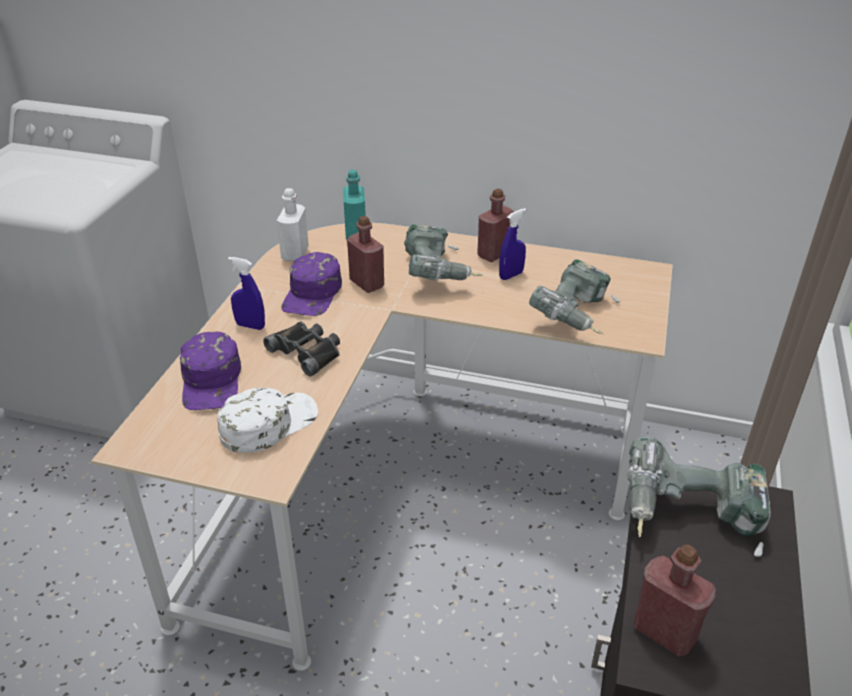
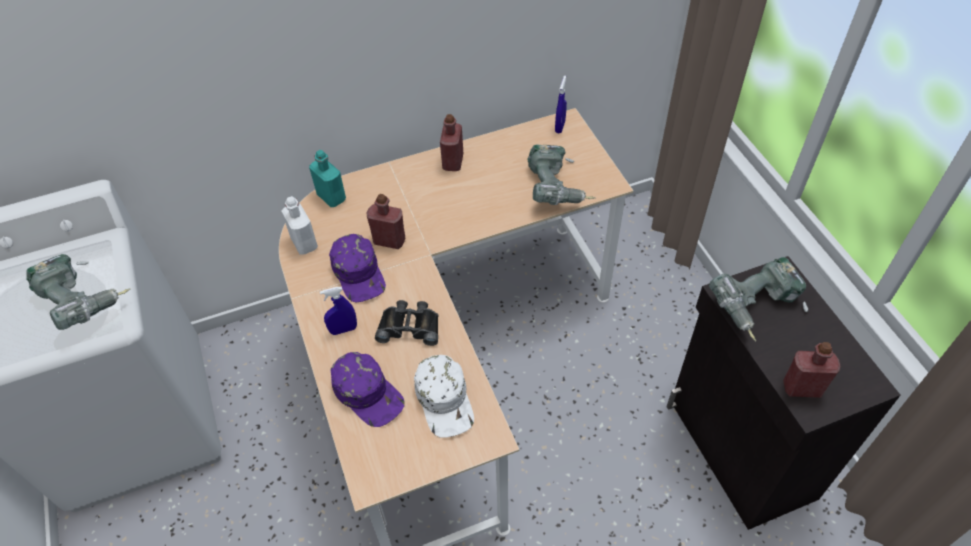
camera: 35 degrees left, 15 degrees up
white cap [218,387,318,453] -> white cap turned 150 degrees clockwise [414,355,474,437]
power drill [404,224,483,280] -> power drill moved to [26,254,131,330]
blue spray bottle [499,208,526,280] -> blue spray bottle moved to [555,76,567,134]

